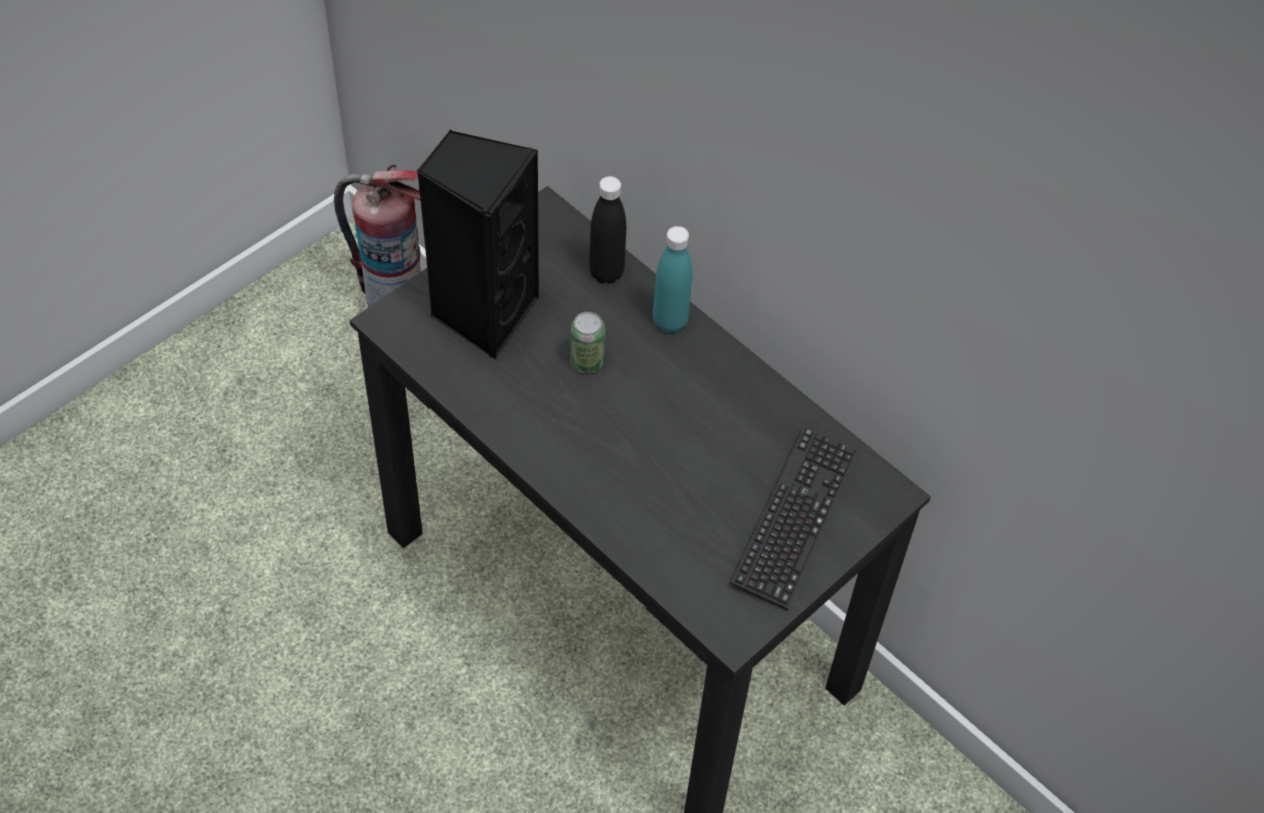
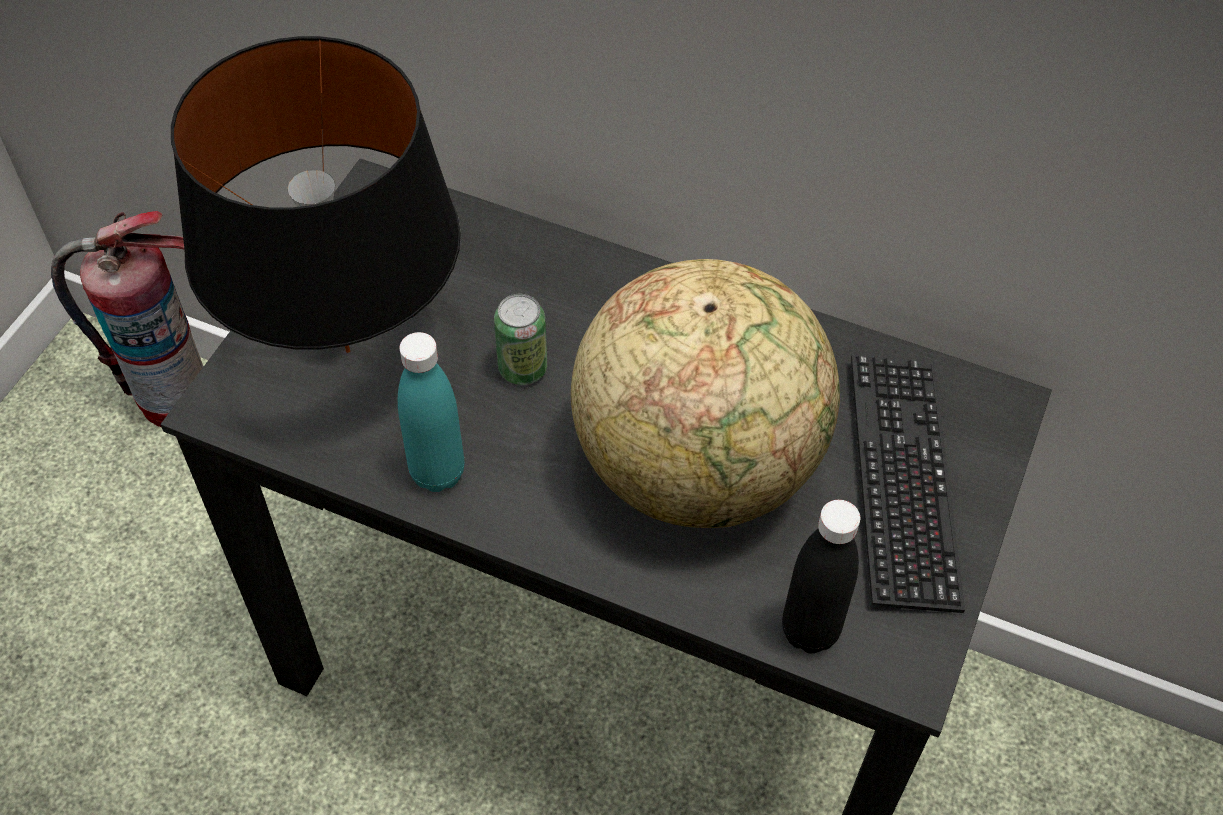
camera: 20 degrees left, 0 degrees up
black speaker [417,130,540,360] -> black table lamp [171,36,461,353]
black bottle [589,176,626,284] -> black bottle moved to [782,500,860,653]
turquoise bottle [653,226,693,333] -> turquoise bottle moved to [398,332,465,492]
none -> globe [571,259,840,528]

